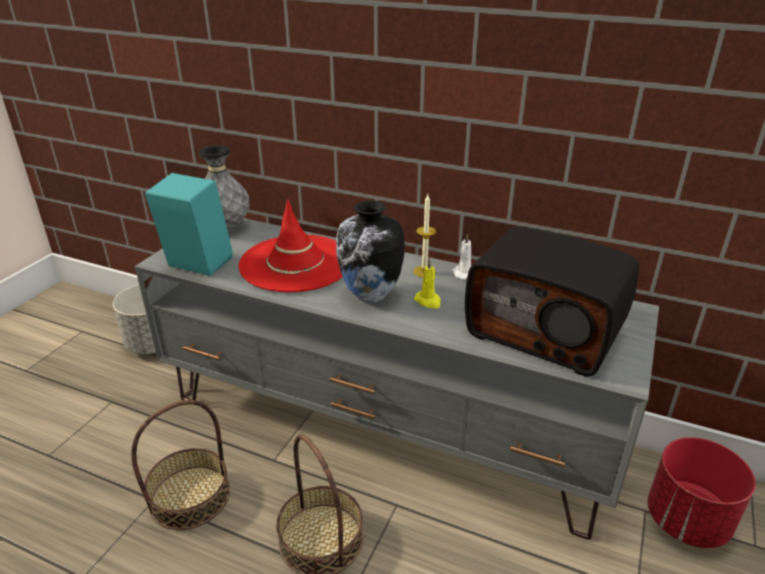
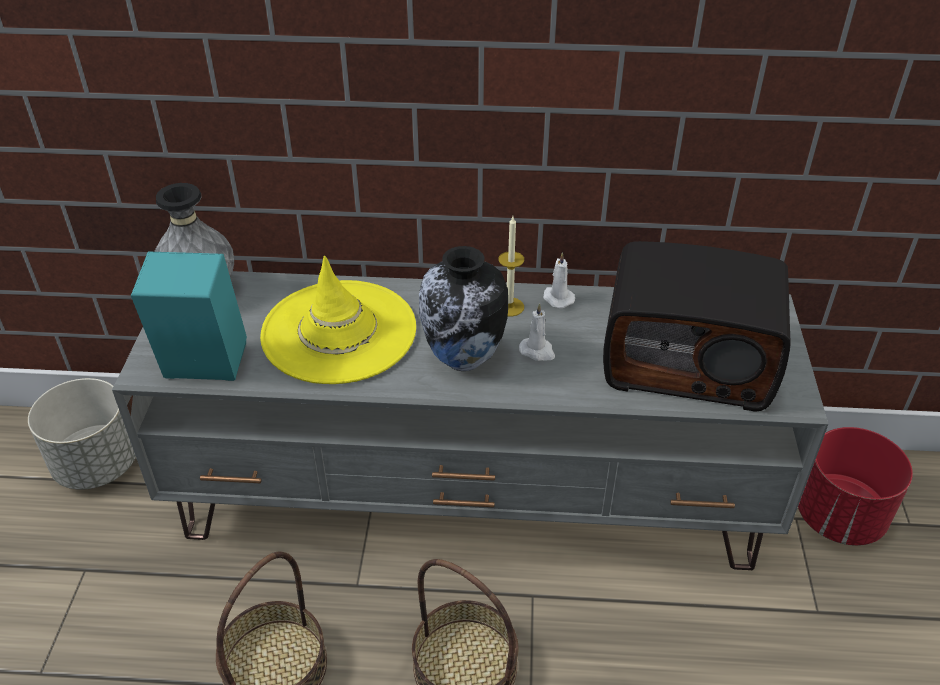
camera: 20 degrees left, 10 degrees up
red hat [238,199,343,292] -> yellow hat [260,256,416,384]
yellow candle [414,259,441,309] -> white candle [519,303,555,361]

